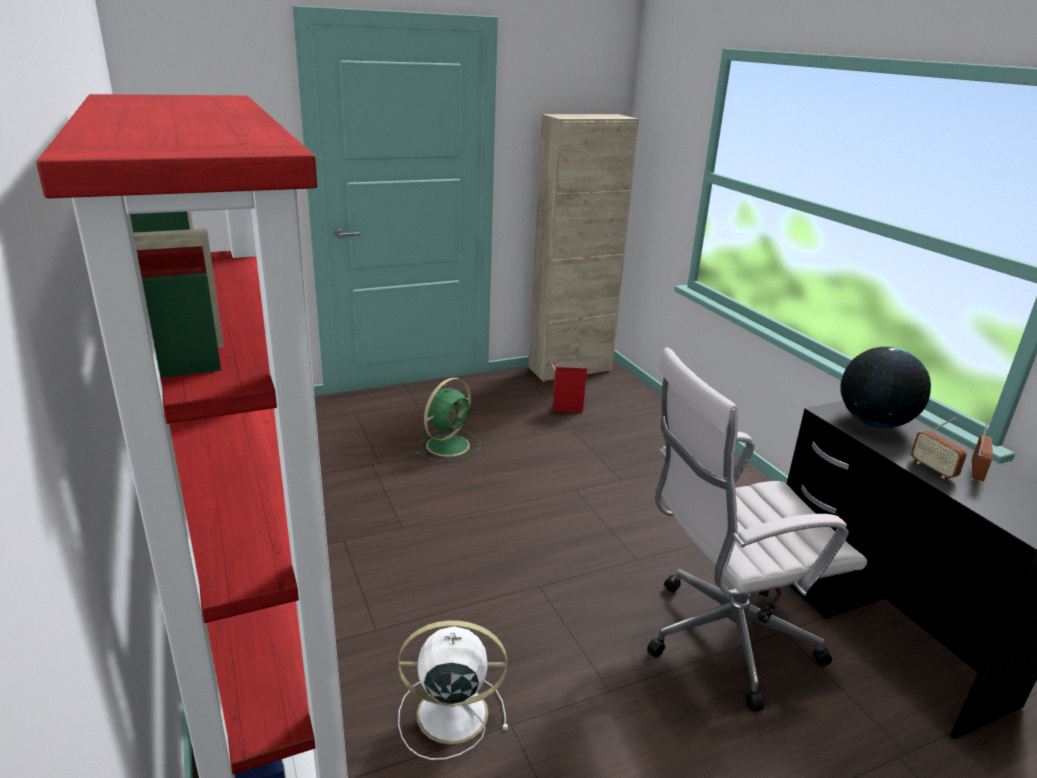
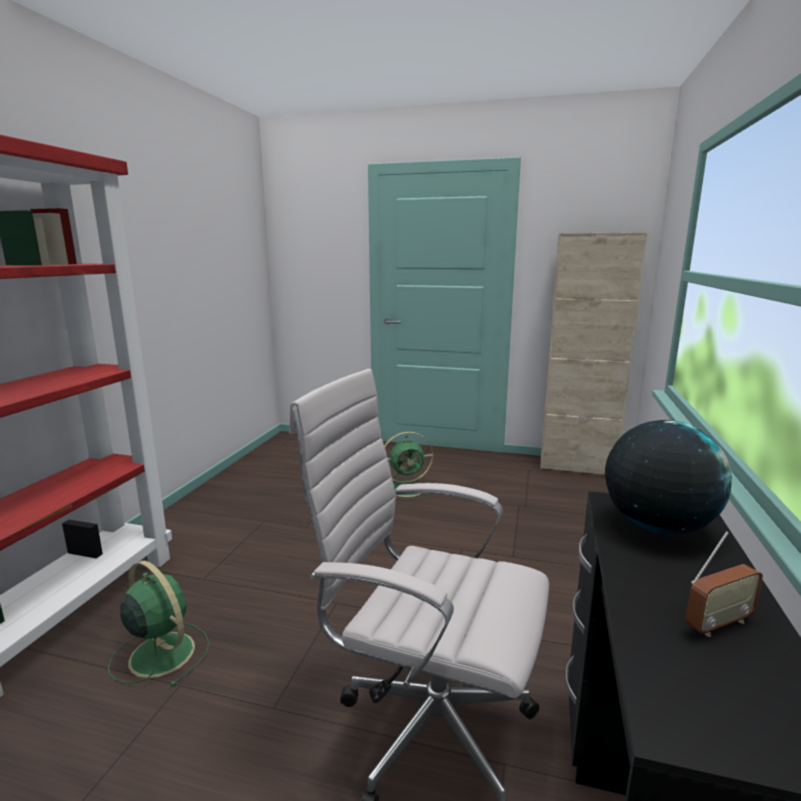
camera: 40 degrees right, 10 degrees down
white fan [398,620,508,760] -> green fan [108,561,209,687]
cardboard box [551,362,590,412] -> none
radio [911,417,967,479] -> none

